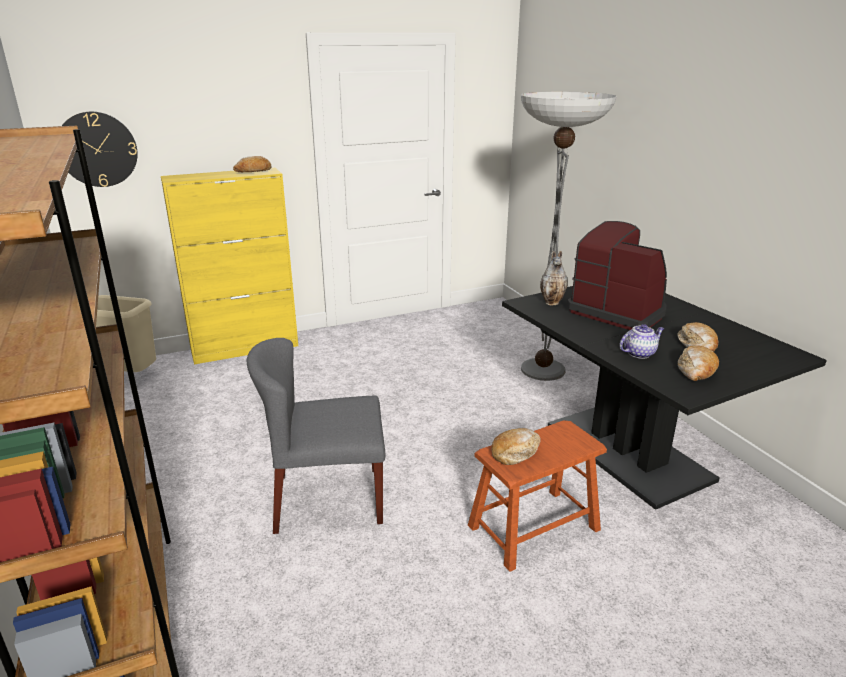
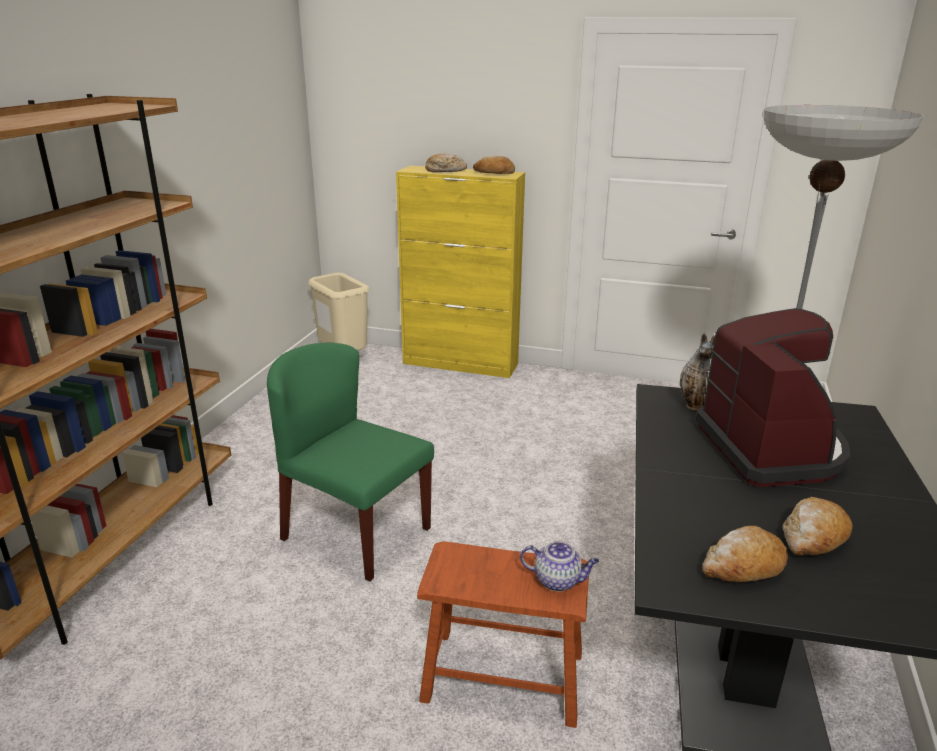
camera: 40 degrees right, 0 degrees up
wall clock [62,112,138,187] -> none
grey chair [247,338,385,534] -> green chair [267,343,434,582]
bread [491,428,541,465] -> bread moved to [425,154,467,172]
teapot [619,324,664,359] -> teapot moved to [520,541,599,591]

